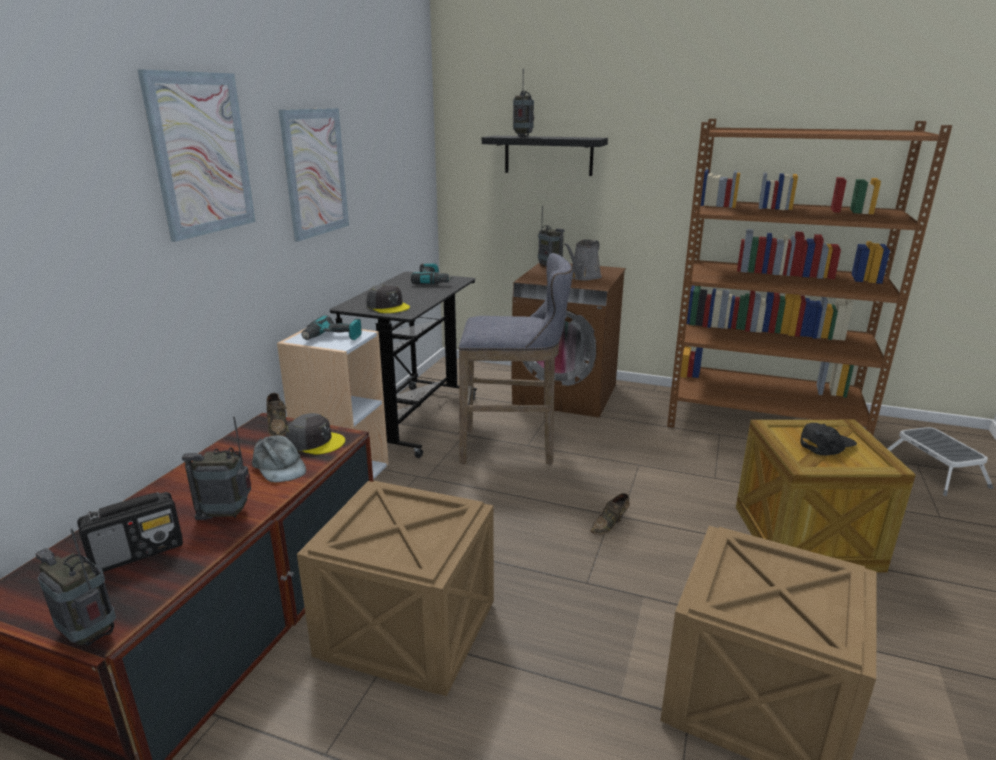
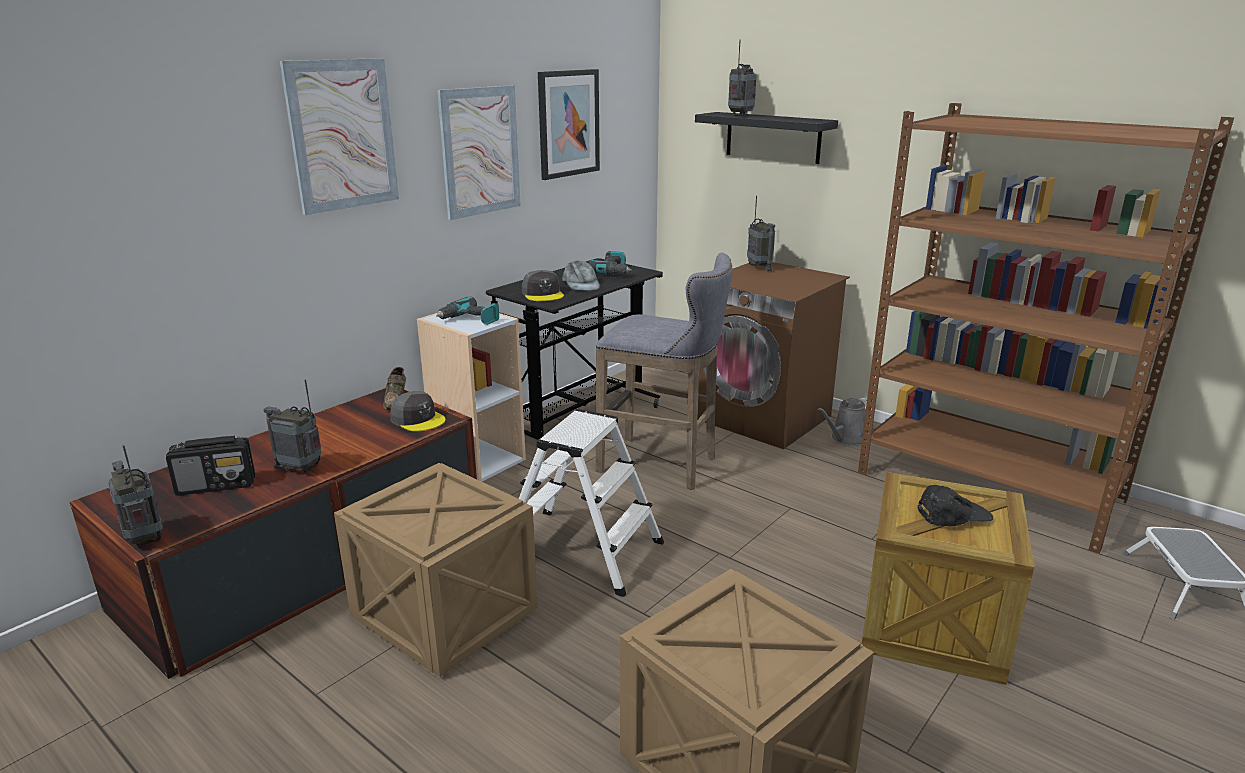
camera: 20 degrees right, 0 degrees up
grey cap [252,435,306,482] -> grey cap moved to [562,260,600,291]
grey watering can [564,239,602,281] -> grey watering can moved to [817,397,872,446]
brown shoe [590,493,630,535] -> none
none -> white step ladder [519,409,664,597]
none -> picture [538,69,600,180]

